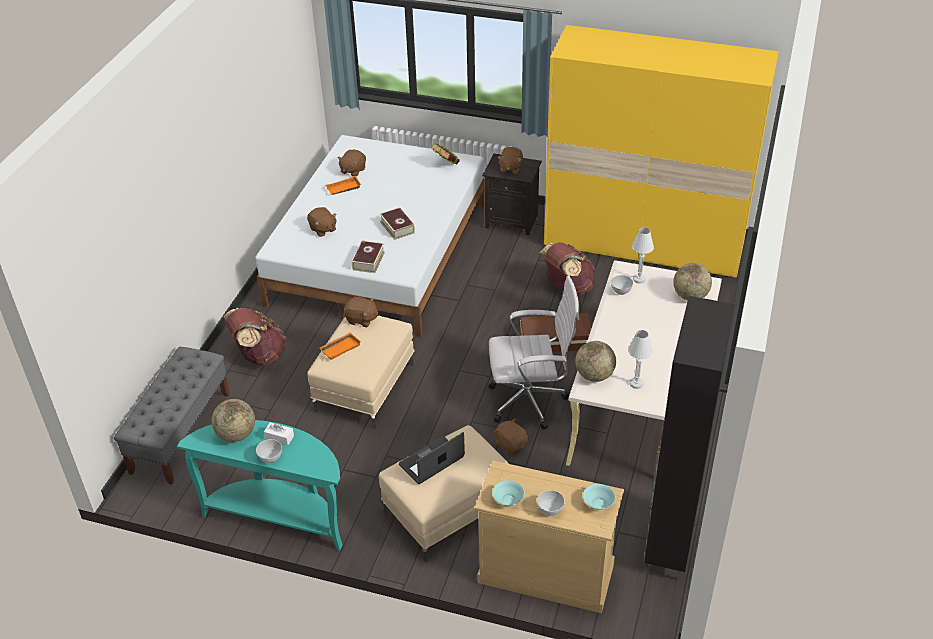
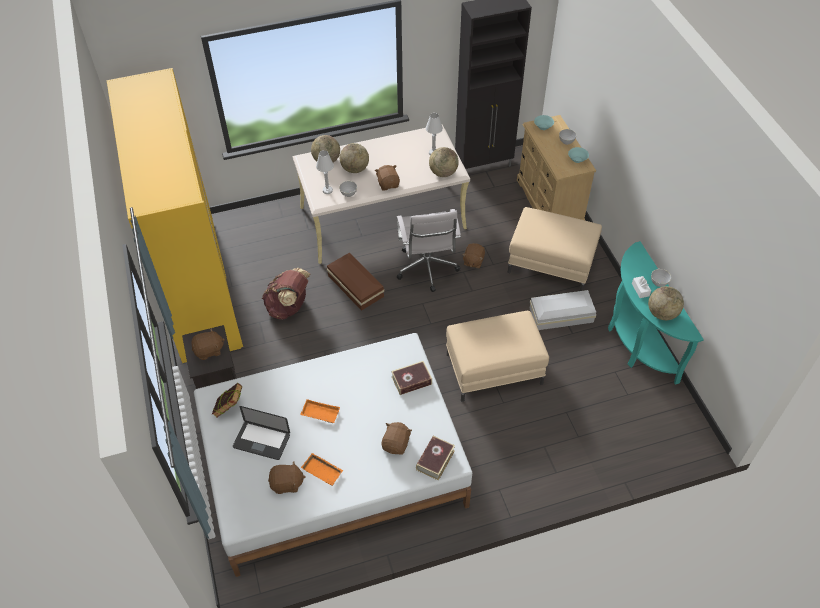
camera: 125 degrees left, 10 degrees up
grey bench [114,347,230,485] -> none
brown backpack [224,308,286,366] -> none
orange tray [320,332,361,360] -> orange tray moved to [300,399,340,423]
brown plush toy [344,296,379,327] -> brown plush toy moved to [375,165,400,191]
book [380,207,415,240] -> book moved to [416,436,455,481]
laptop [399,432,465,484] -> laptop moved to [233,406,290,460]
white office chair [488,275,579,430] -> white office chair turned 150 degrees counterclockwise [397,209,461,292]
none -> globe [340,143,369,173]
none -> white storage box [530,290,596,330]

